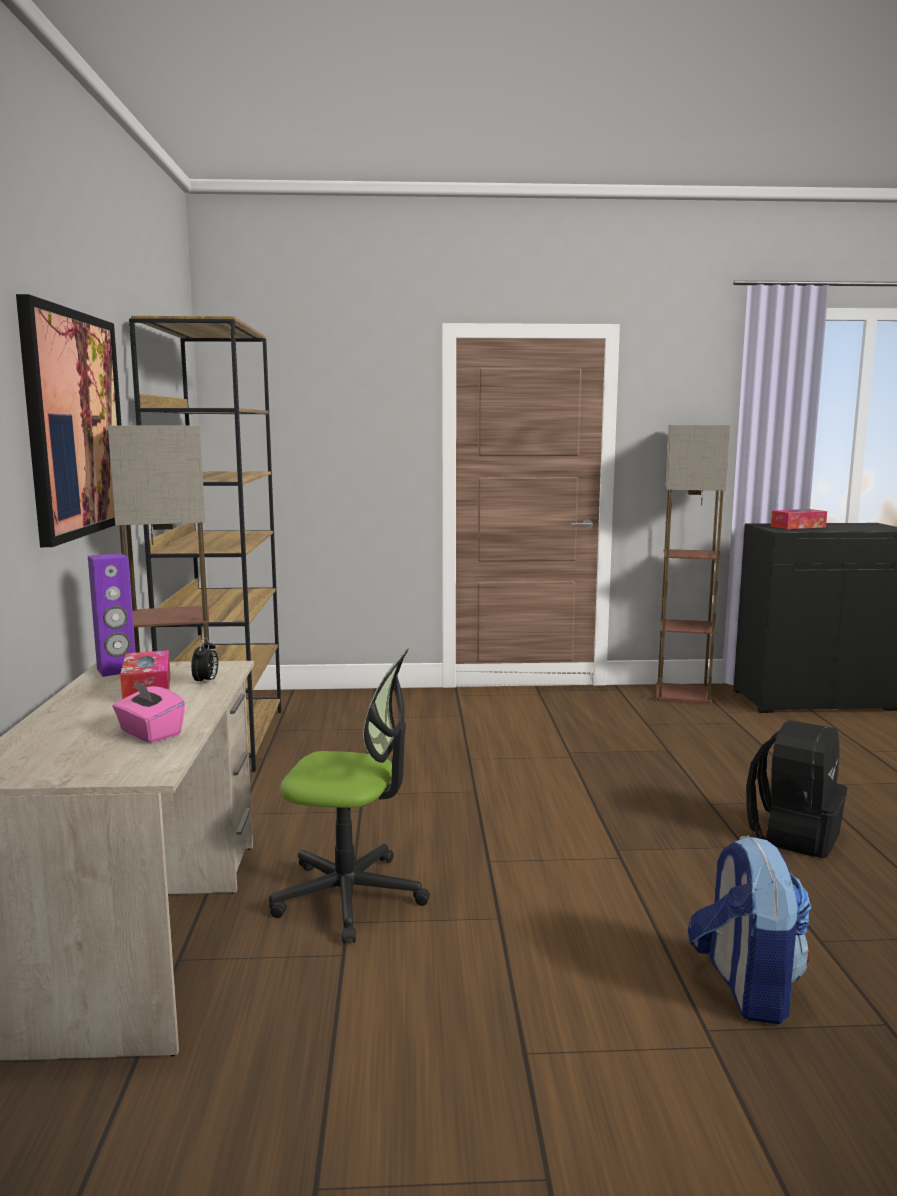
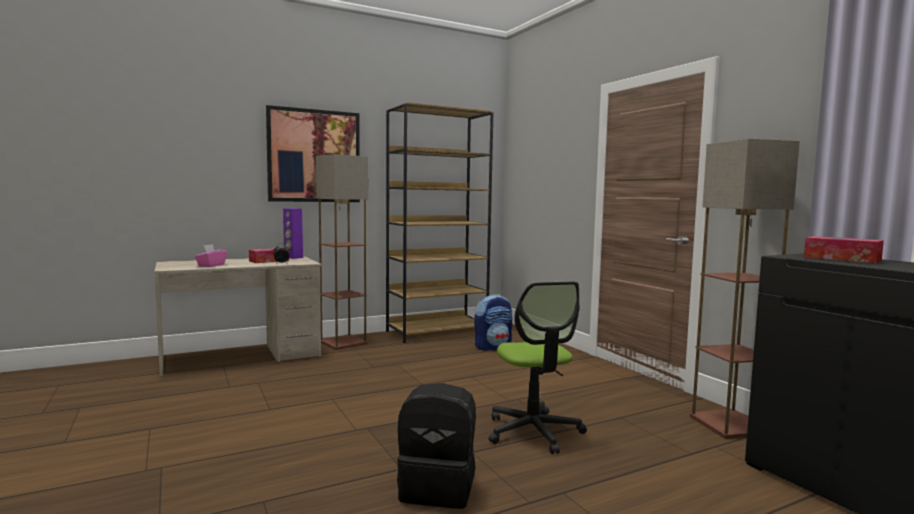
camera: 65 degrees right, 5 degrees down
office chair [269,649,430,943] -> office chair moved to [488,281,587,454]
backpack [688,836,811,1024] -> backpack moved to [474,294,512,351]

